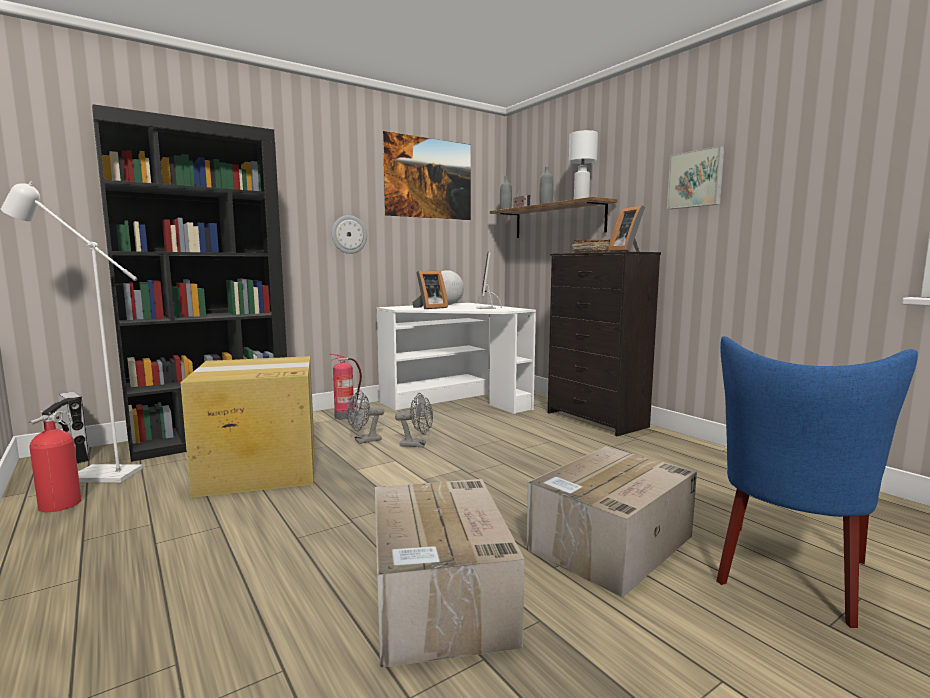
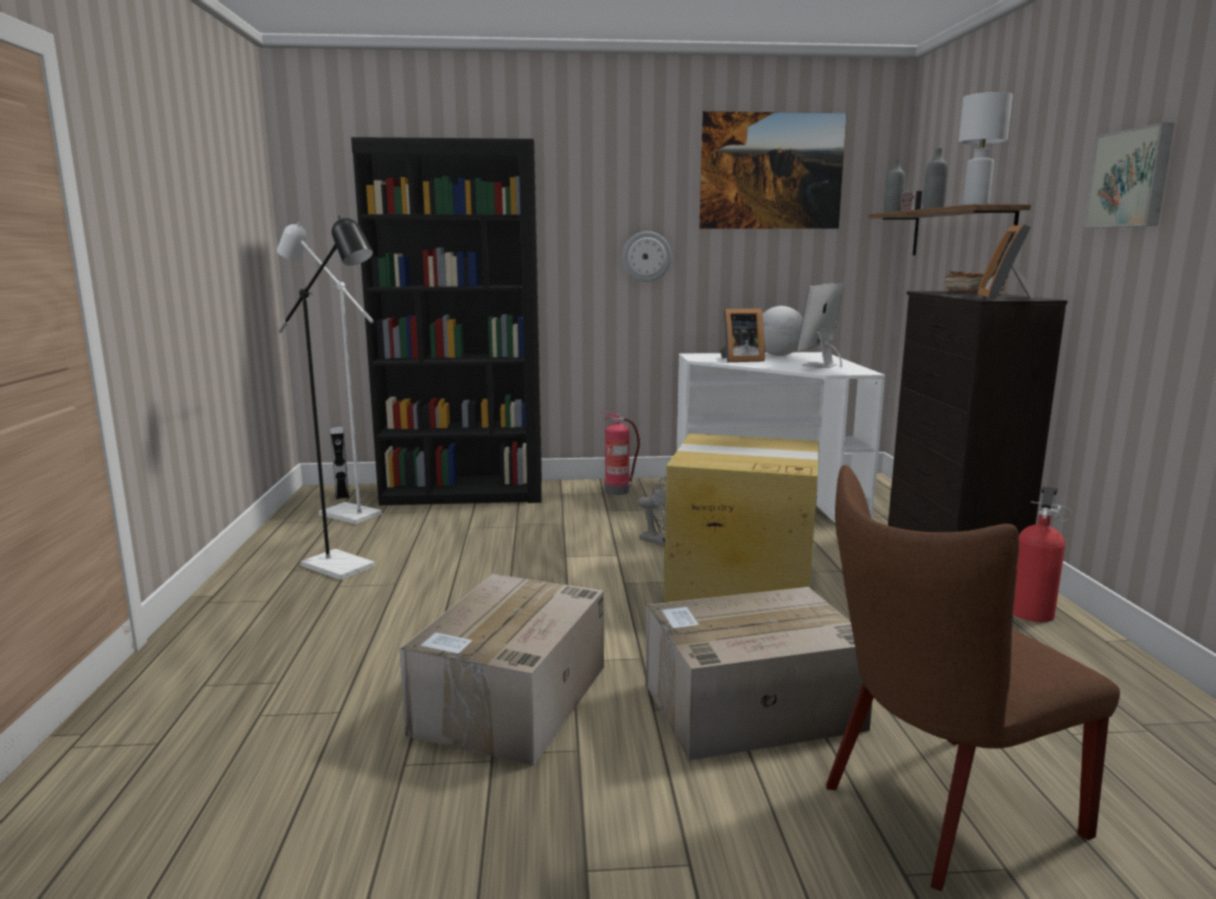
camera: 30 degrees right, 5 degrees up
fire extinguisher [29,398,81,512] -> fire extinguisher moved to [1013,486,1072,622]
cardboard box [180,356,315,497] -> cardboard box moved to [664,434,819,602]
grey fan [347,390,384,444] -> none
blue chair [716,336,918,628] -> brown chair [826,465,1120,891]
none -> black floor lamp [278,215,375,580]

